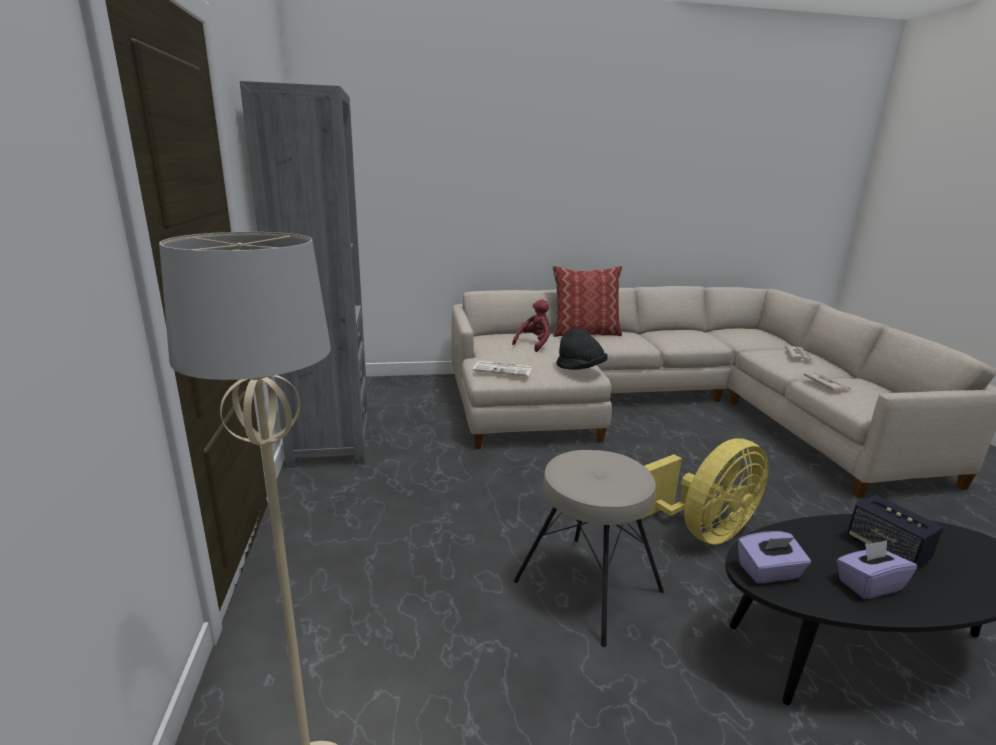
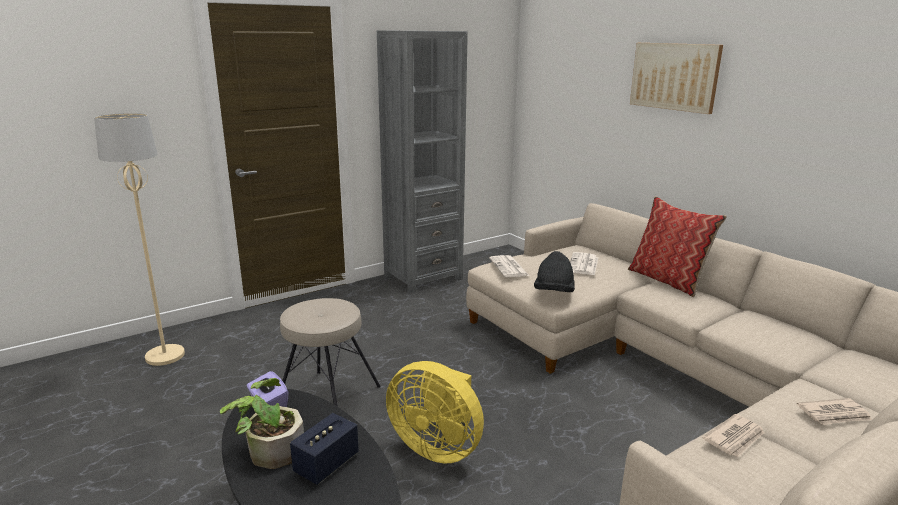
camera: 65 degrees right, 0 degrees up
red plush toy [512,299,550,352] -> newspaper [570,252,598,275]
purple tissue box [837,540,917,599] -> potted plant [220,378,304,469]
none -> picture [630,43,723,114]

